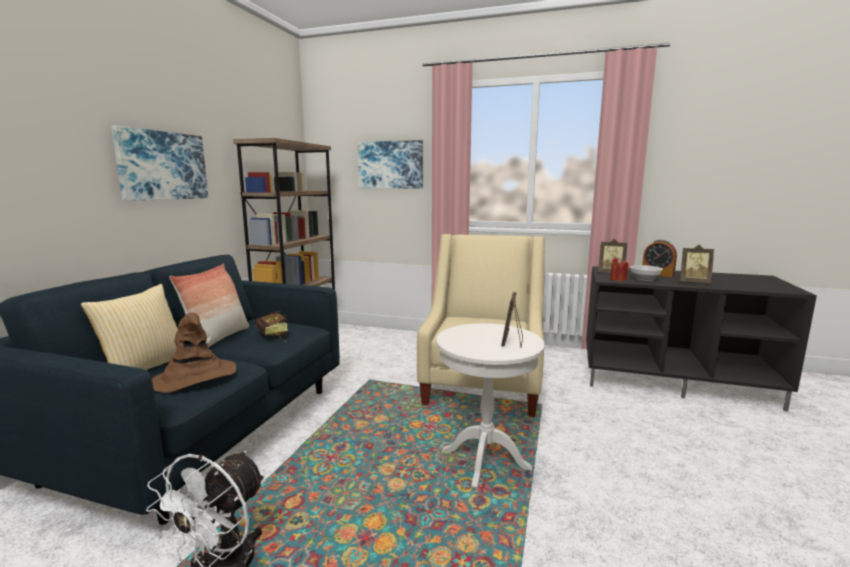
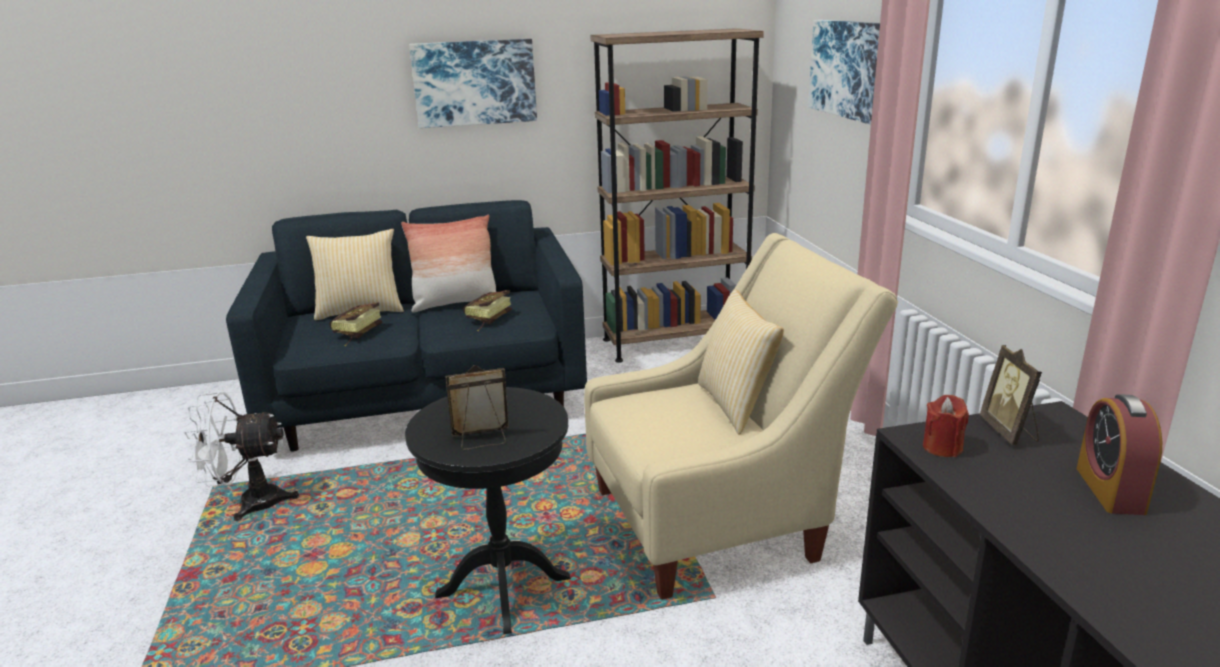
camera: 60 degrees right, 10 degrees up
brown hat [152,312,237,393] -> book [329,302,382,346]
white side table [436,323,545,488] -> black side table [405,387,571,634]
bowl [631,265,663,281] -> none
picture frame [680,245,714,283] -> none
none -> pillow [698,289,784,435]

